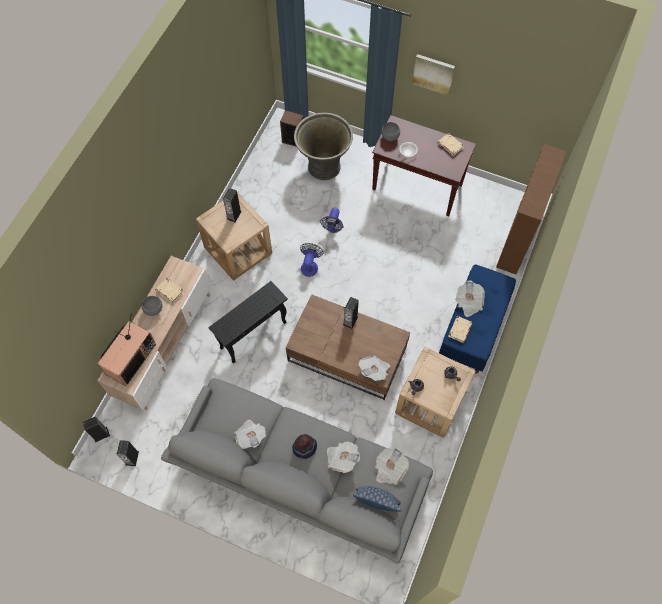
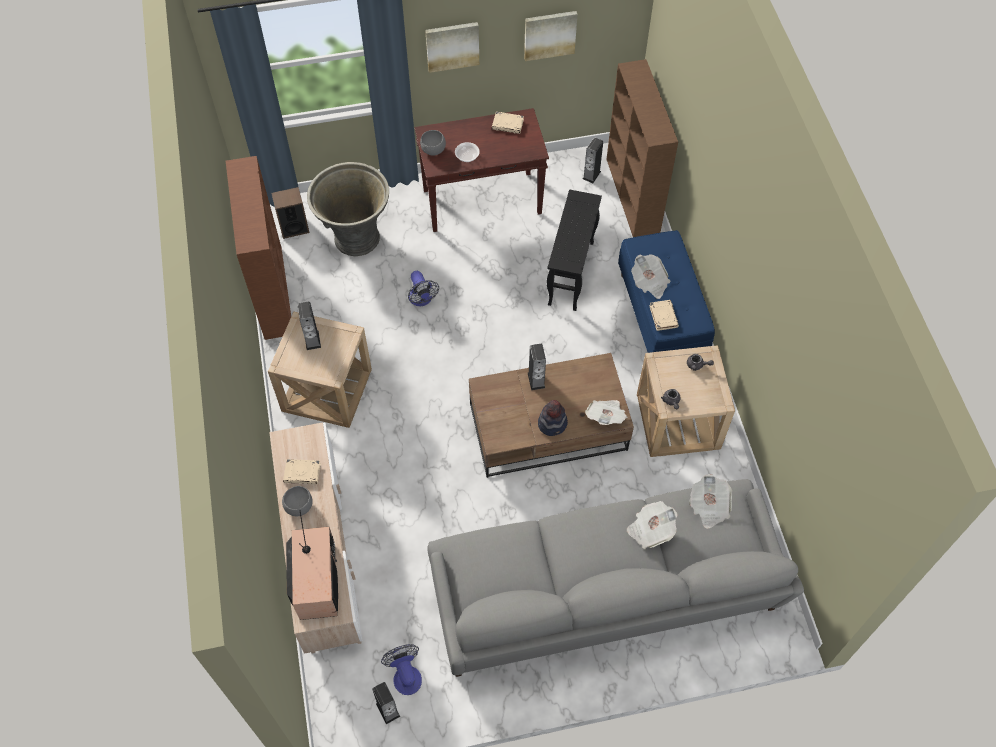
camera: 35 degrees left, 5 degrees down
speaker [82,416,110,442] -> speaker moved to [583,137,603,183]
black side table [208,281,288,364] -> black side table moved to [547,189,602,311]
newspaper [234,419,266,449] -> none
hat [292,434,317,459] -> hat moved to [538,400,568,436]
fan [300,243,323,277] -> fan moved to [381,644,422,695]
pillow [353,486,401,512] -> none
none -> brown bookcase [226,156,291,340]
none -> picture [524,11,578,61]

